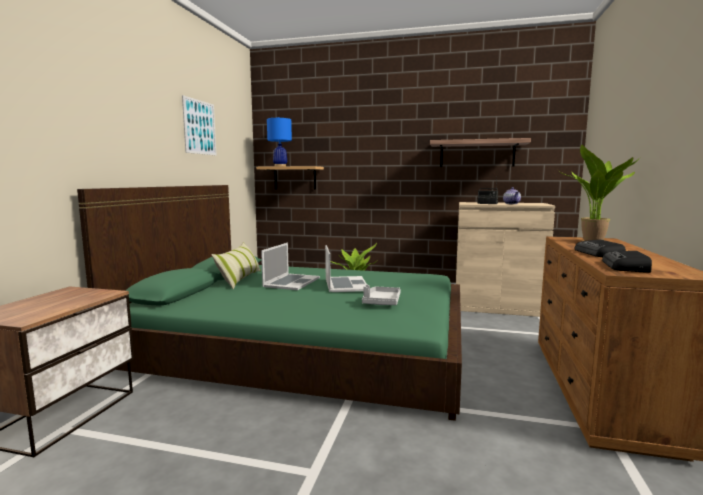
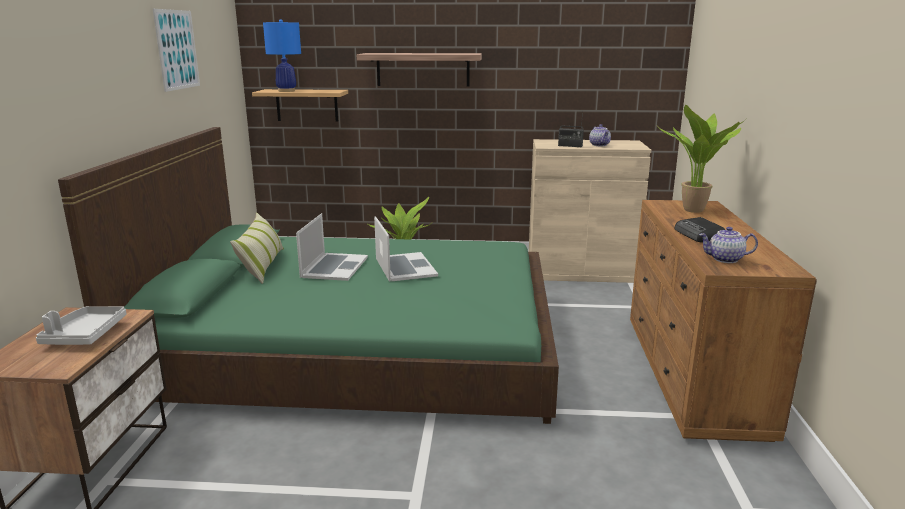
camera: 10 degrees left, 10 degrees up
grey tray [362,285,401,305] -> grey tray moved to [36,306,126,345]
shelf [430,138,531,167] -> shelf moved to [357,53,482,87]
radio [602,251,652,273] -> teapot [699,227,758,263]

